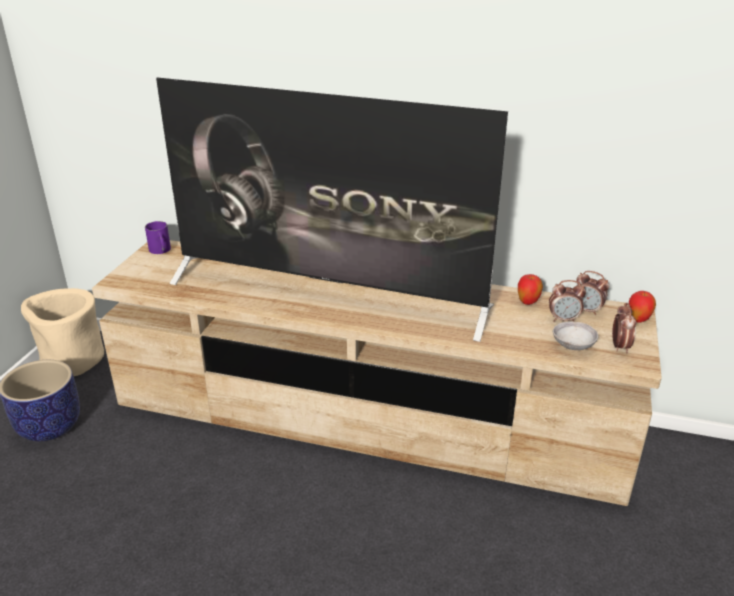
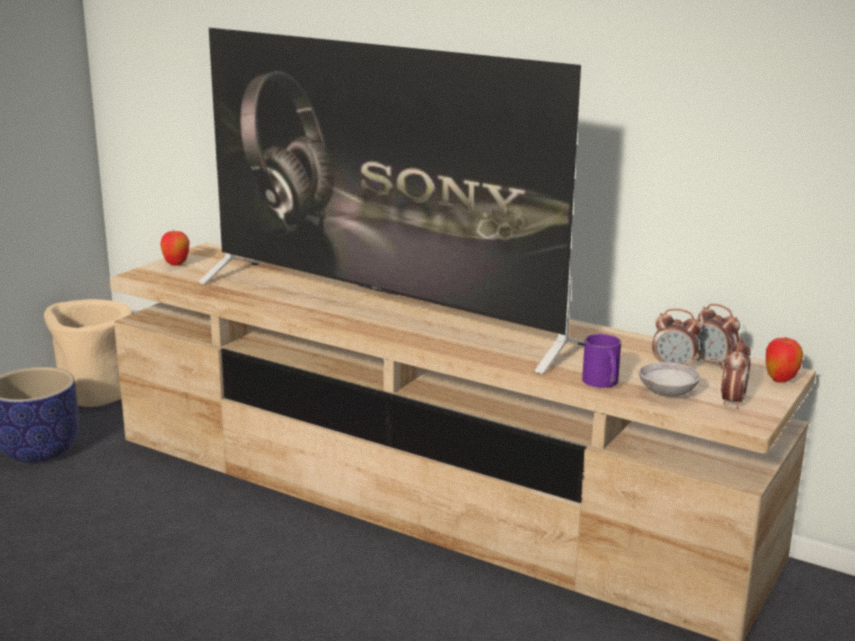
camera: 15 degrees right, 10 degrees down
purple mug [145,221,171,254] -> purple mug moved to [582,334,621,388]
apple [518,274,543,305] -> apple moved to [160,230,190,266]

